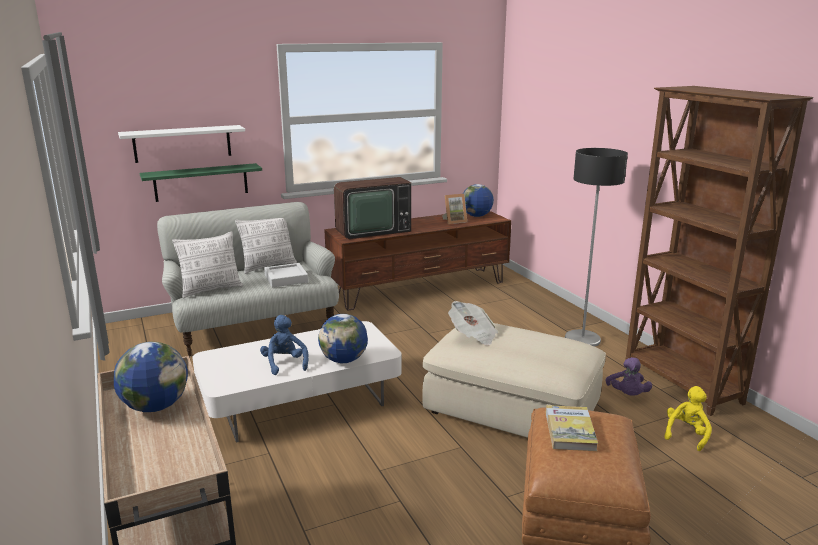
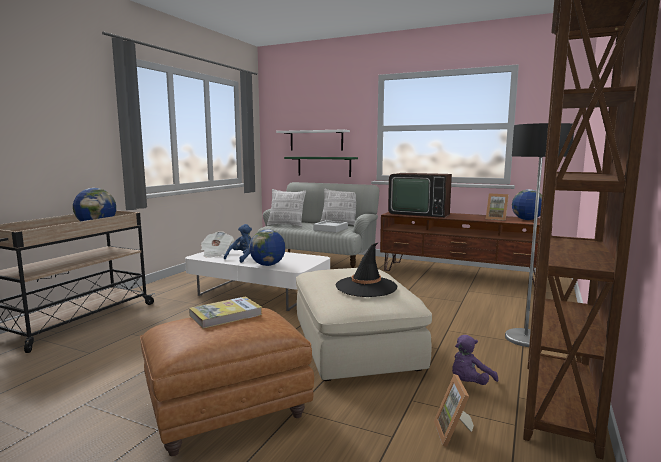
camera: 50 degrees right, 10 degrees down
newspaper [448,301,499,346] -> newspaper moved to [201,231,234,258]
yellow plush toy [664,386,712,451] -> picture frame [434,374,474,447]
none -> black hat [336,242,397,297]

